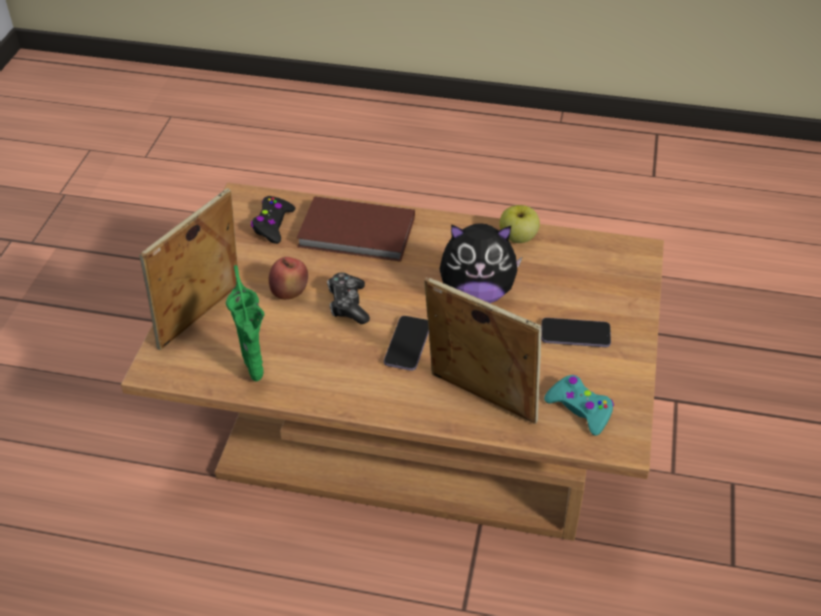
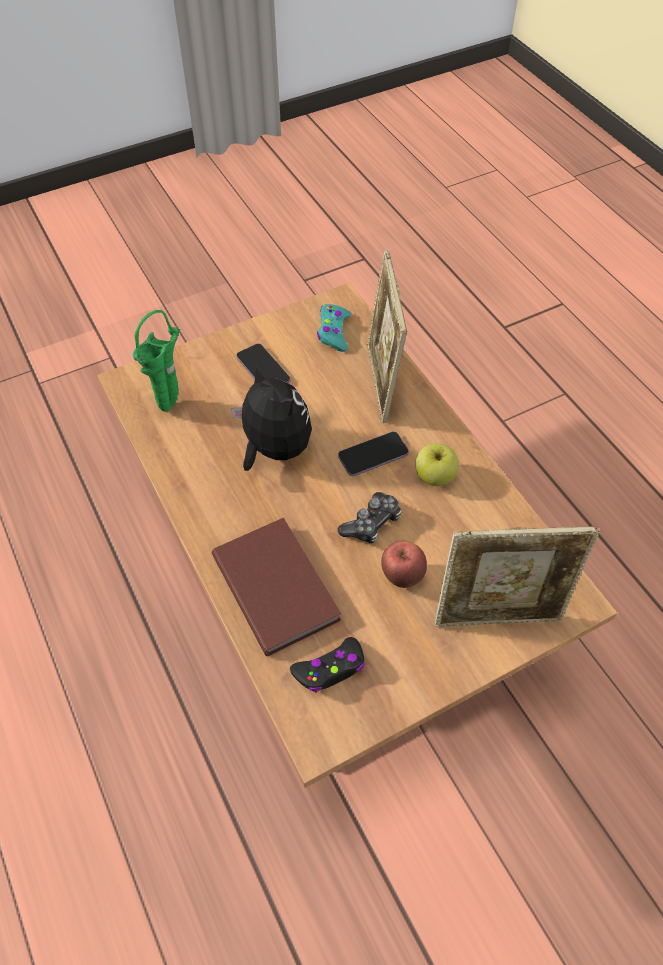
camera: 130 degrees left, 10 degrees up
green vase [226,265,265,381] -> green vase moved to [132,310,180,412]
apple [499,205,540,243] -> apple moved to [415,443,459,486]

